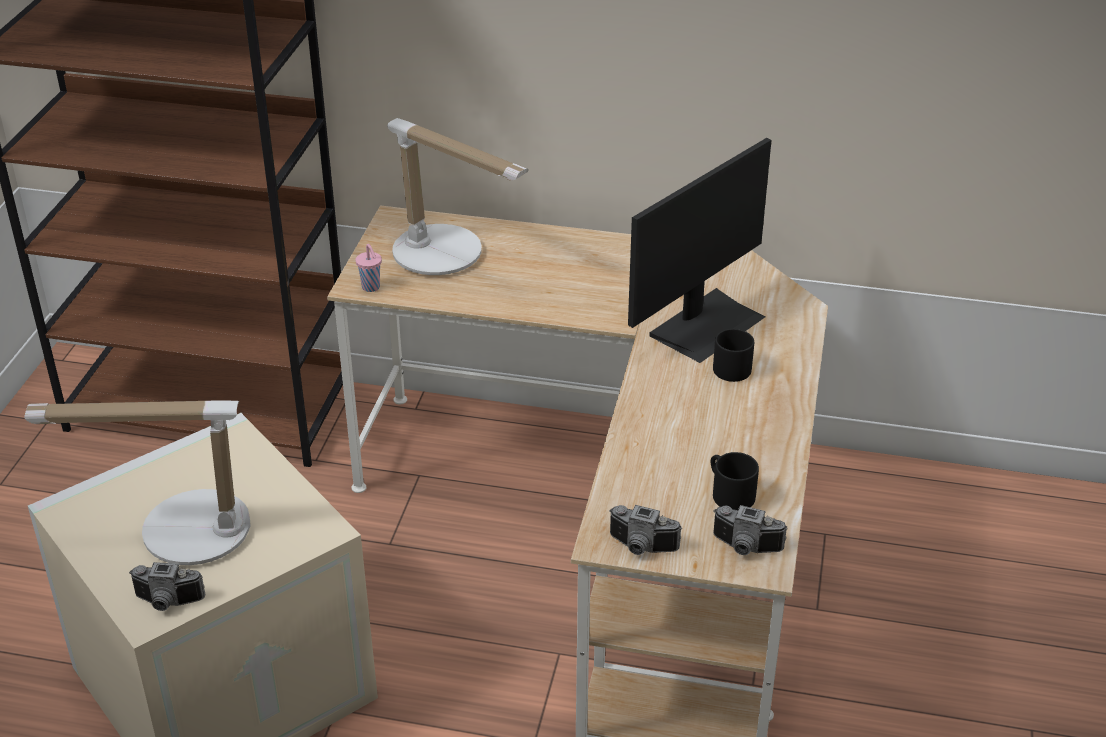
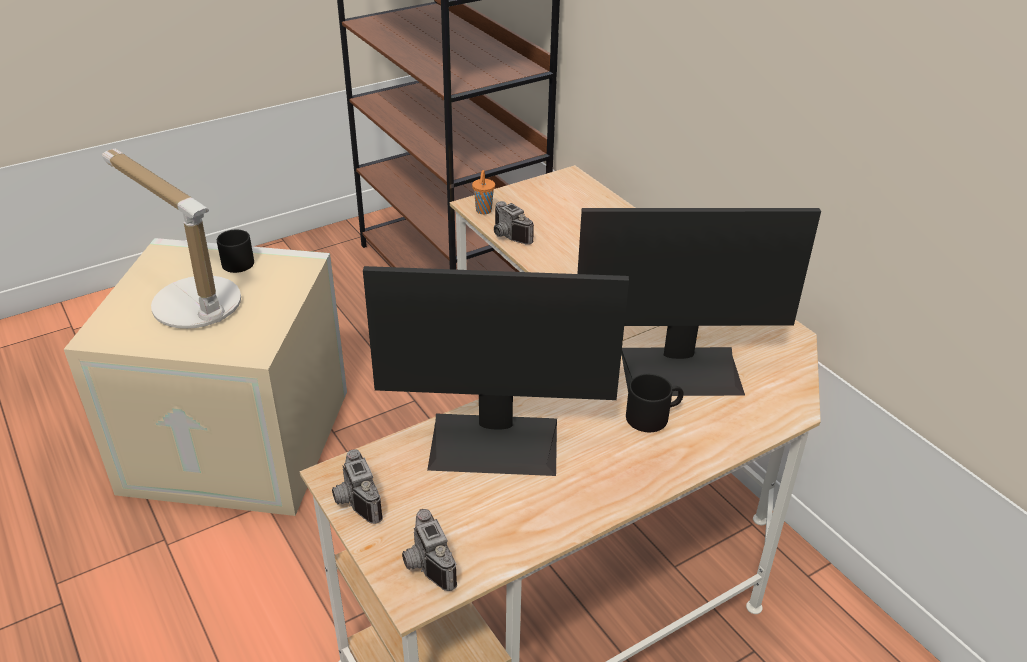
camera: 45 degrees right, 0 degrees up
camera [129,562,205,611] -> camera moved to [494,201,534,245]
pink cup [356,244,382,292] -> orange cup [472,170,495,214]
table lamp [387,118,529,275] -> none
black mug [711,452,759,510] -> black mug moved to [217,230,254,273]
none -> monitor [363,266,629,476]

